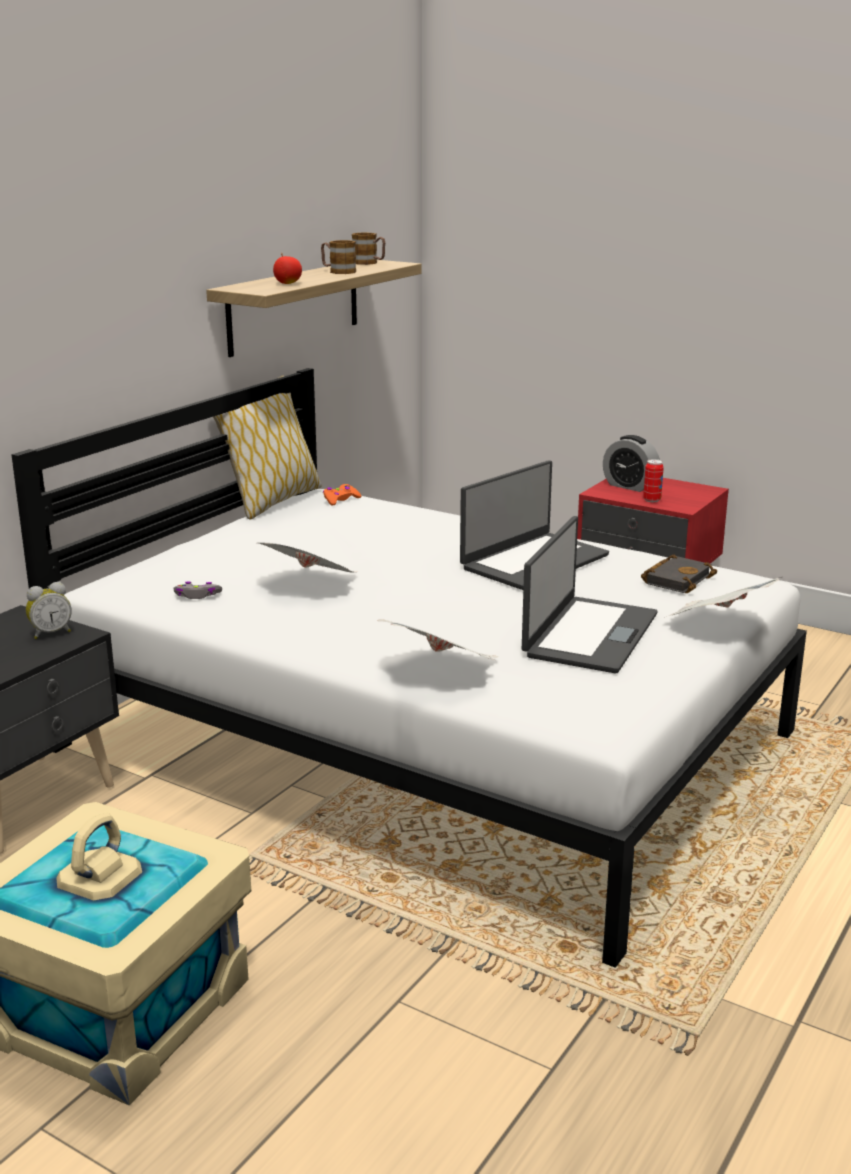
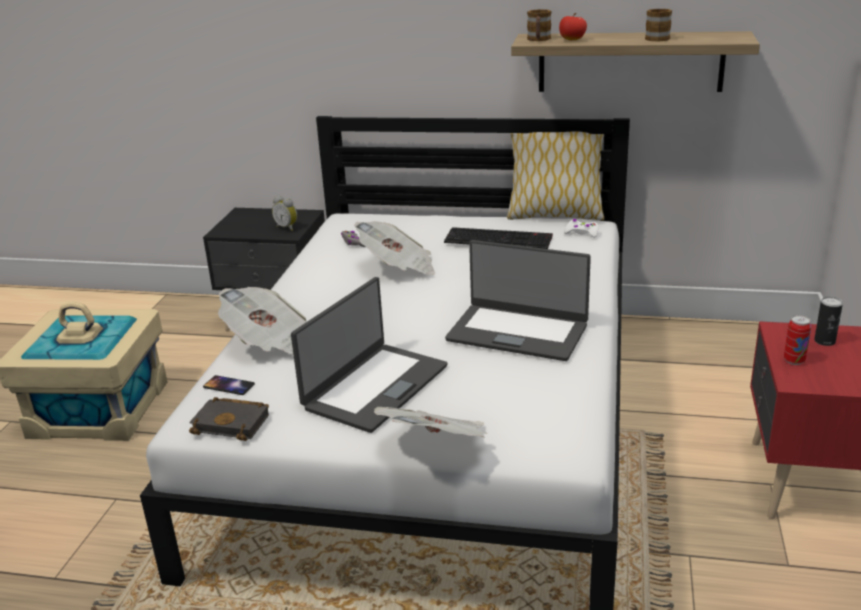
camera: 70 degrees right, 5 degrees up
orange game controller [323,484,361,505] -> white game controller [564,219,598,238]
mug [352,233,385,265] -> mug moved to [527,9,551,41]
laptop [522,516,658,674] -> laptop turned 60 degrees counterclockwise [291,277,447,433]
alarm clock [603,435,660,492] -> can [814,297,843,346]
black book [641,554,717,593] -> black book moved to [189,397,269,441]
none -> phone [203,375,255,395]
none -> keyboard [444,227,553,249]

